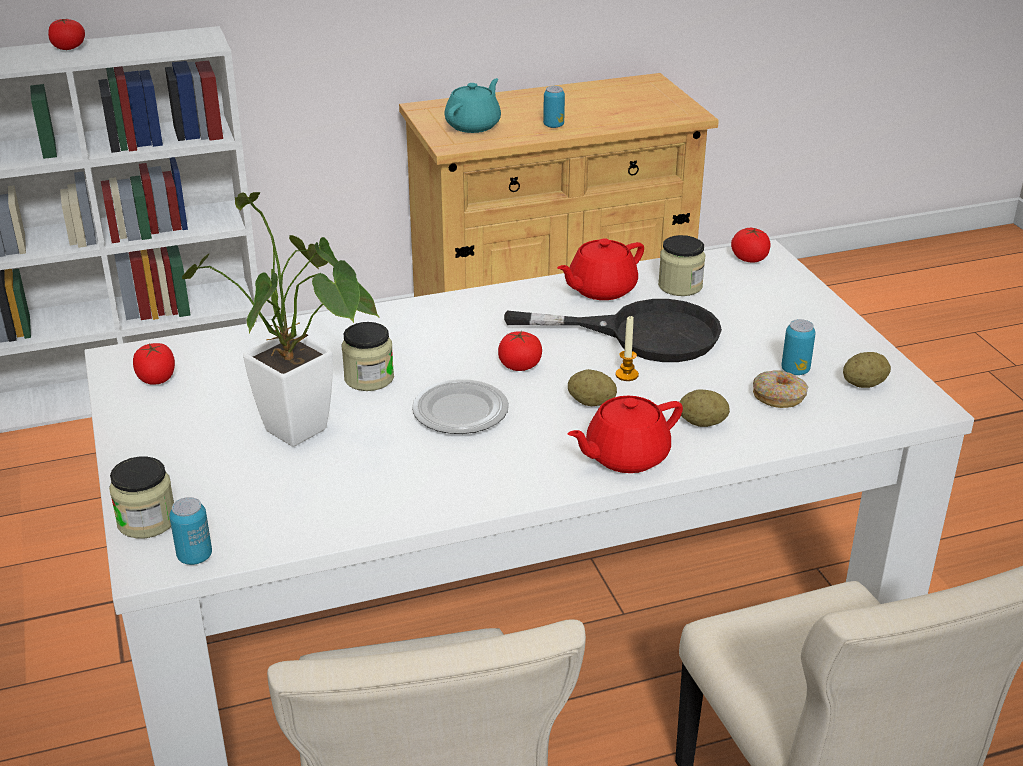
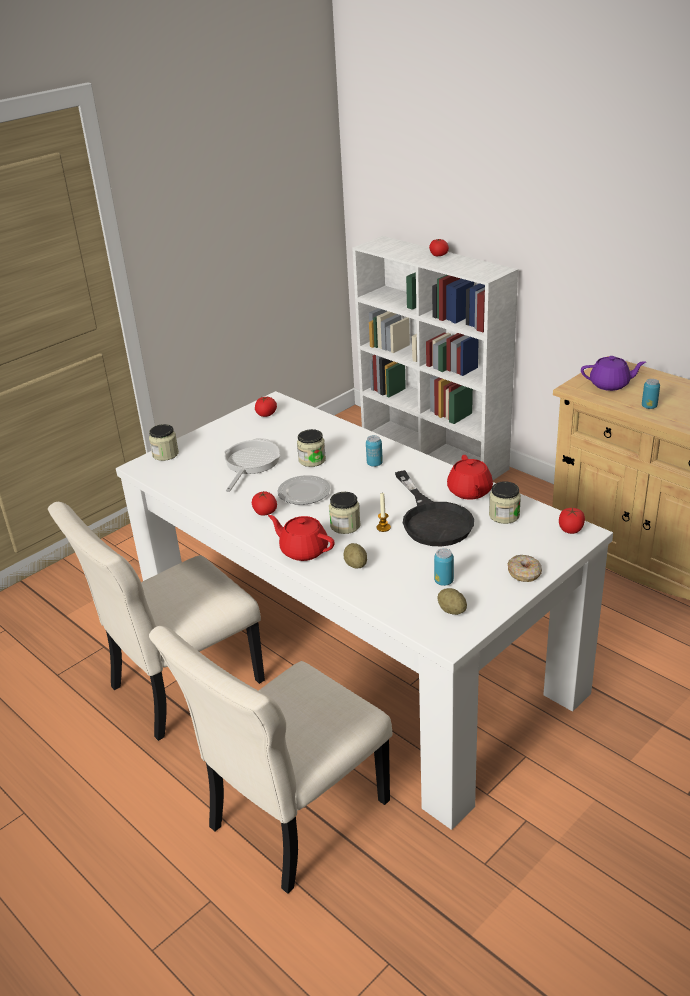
camera: 65 degrees right, 0 degrees up
can [169,497,212,565] -> can moved to [366,435,383,467]
potted plant [182,192,380,447] -> frying pan [224,438,280,492]
turquoise teapot [445,78,501,133] -> purple teapot [581,356,646,391]
tomato [498,331,542,371] -> tomato moved to [252,491,277,516]
red teapot [557,239,644,300] -> red teapot turned 120 degrees counterclockwise [447,455,493,500]
potato [568,369,617,406] -> jar [329,492,361,534]
donut [753,370,809,408] -> donut moved to [508,555,542,582]

